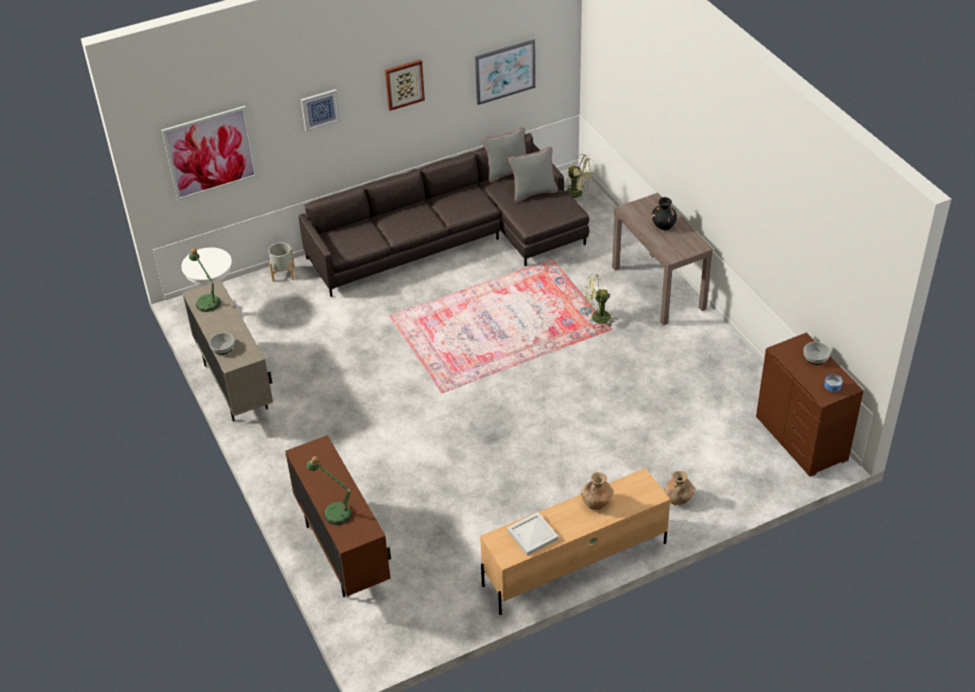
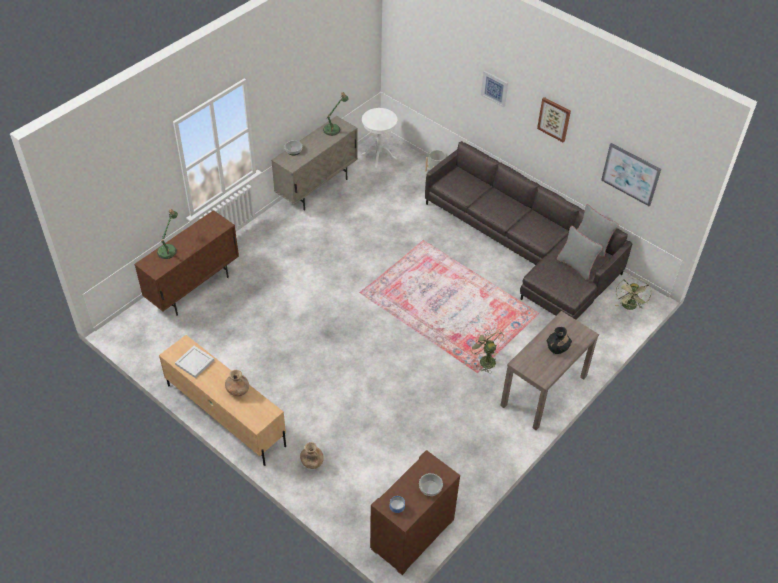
camera: 65 degrees right, 5 degrees up
picture [161,106,258,201] -> none

